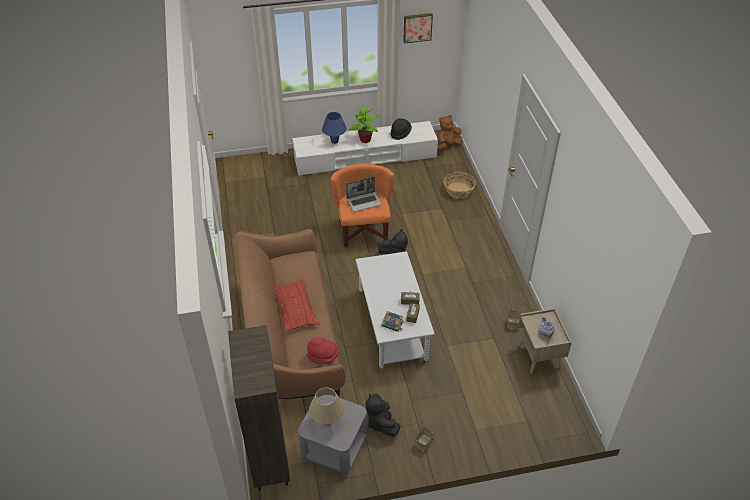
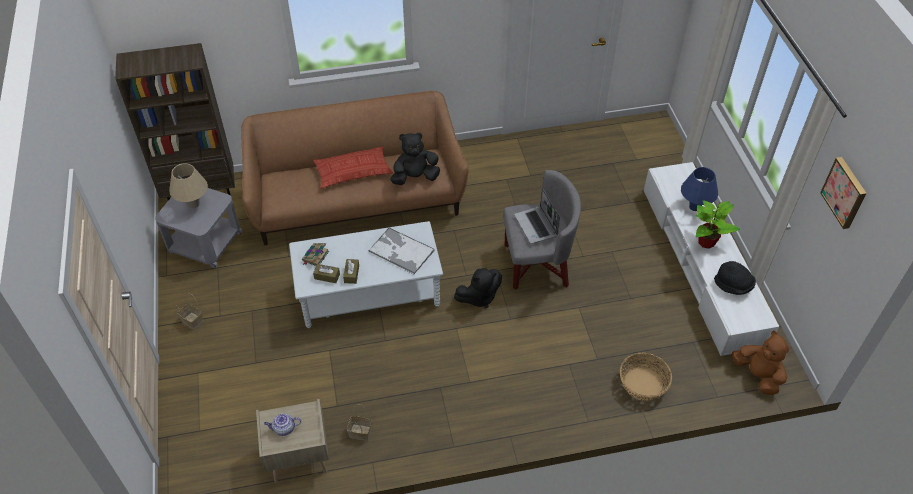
camera: 90 degrees right, 5 degrees up
red hat [307,337,339,364] -> none
orange armchair [331,164,394,248] -> grey armchair [503,170,581,290]
black plush toy [366,393,400,436] -> black plush toy moved to [390,132,440,185]
none -> tray [368,228,435,275]

